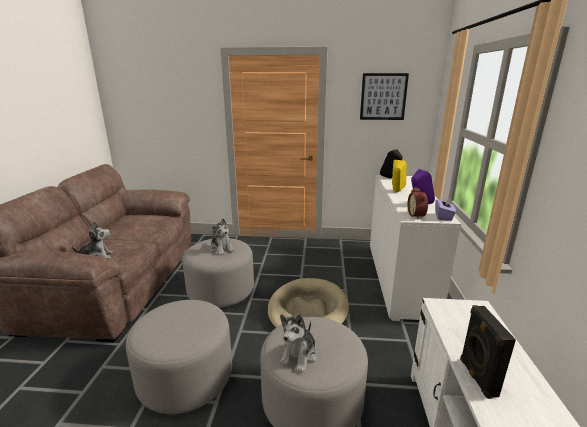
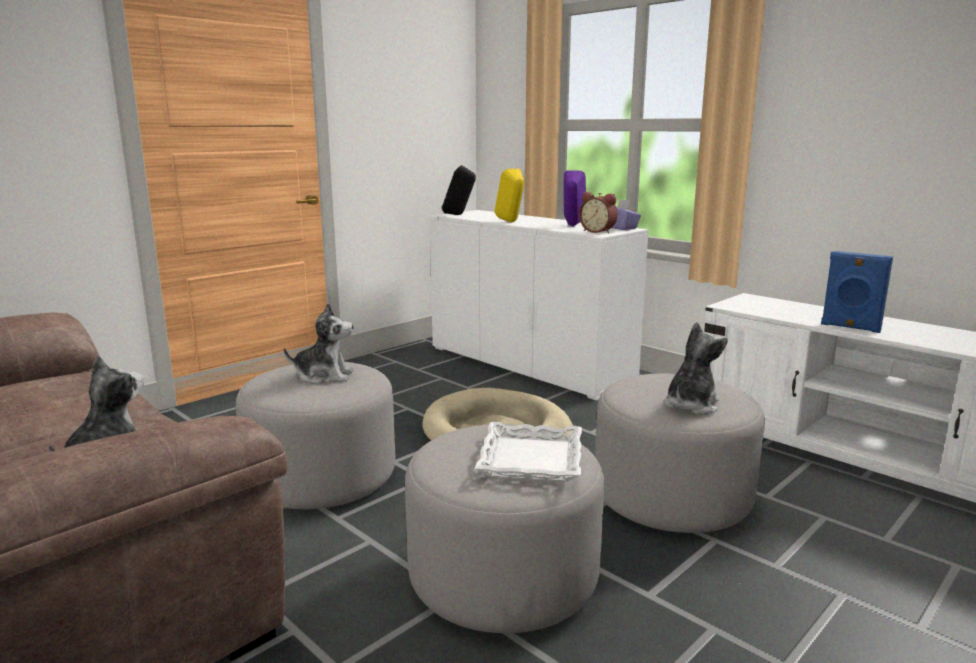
camera: 50 degrees left, 5 degrees down
plush toy [280,314,317,373] -> plush toy turned 120 degrees counterclockwise [664,322,728,415]
picture [360,73,409,120] -> none
black speaker [460,305,516,399] -> blue speaker [821,251,893,333]
none -> white tray [475,422,582,482]

